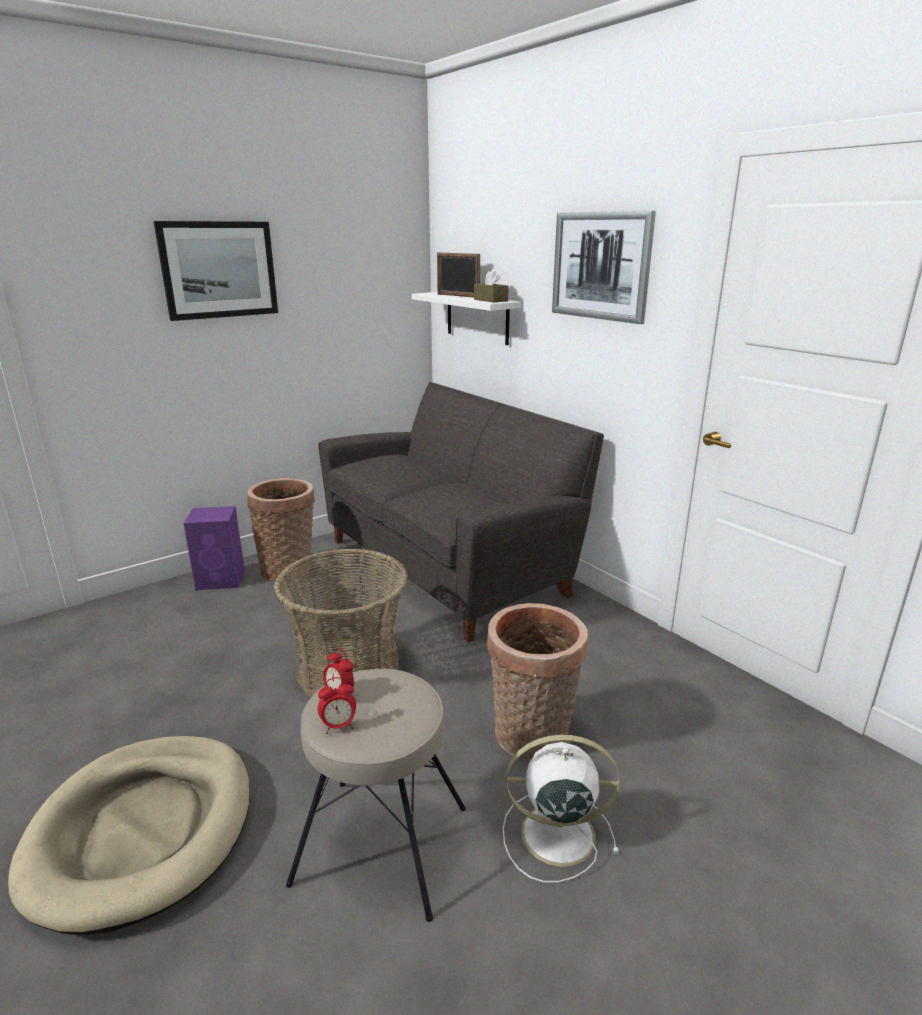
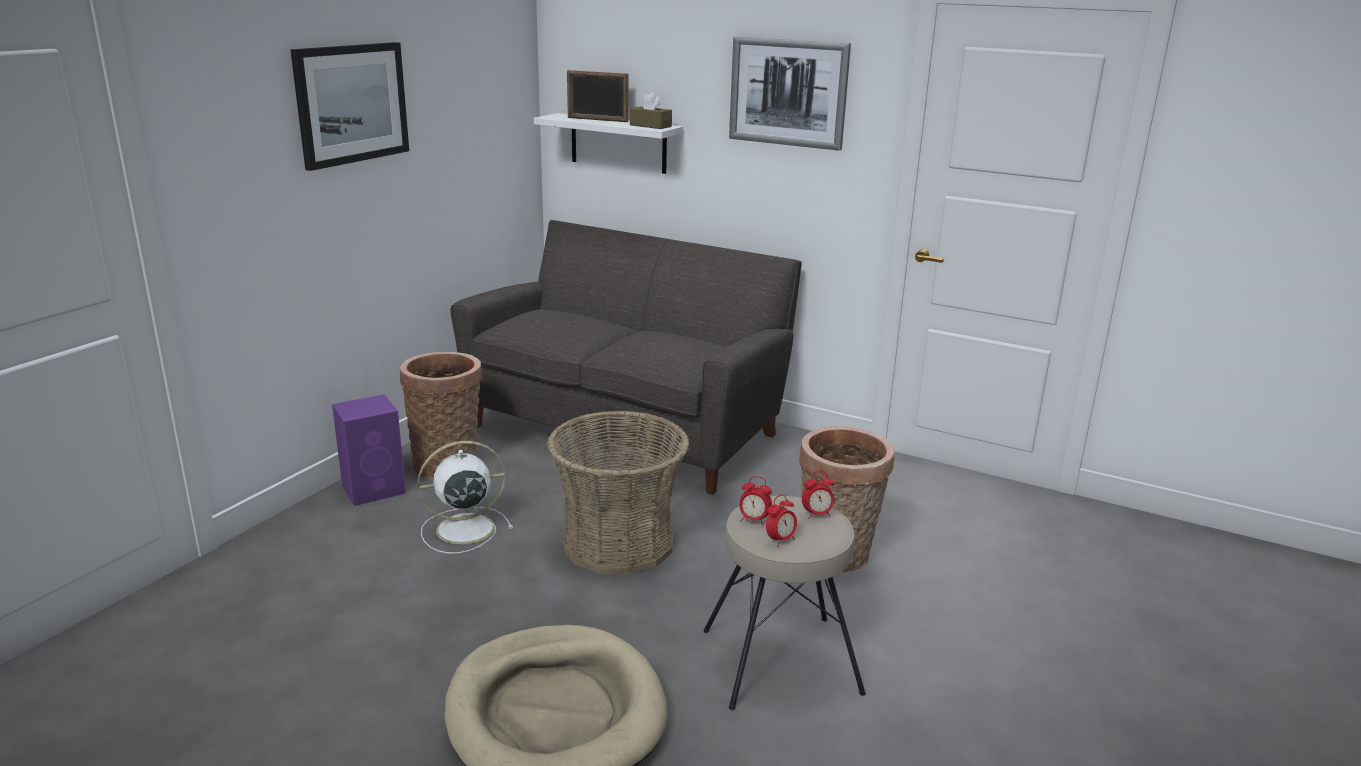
camera: 25 degrees left, 0 degrees up
white fan [503,735,620,883] -> white fan moved to [417,441,513,554]
none -> alarm clock [802,471,834,519]

